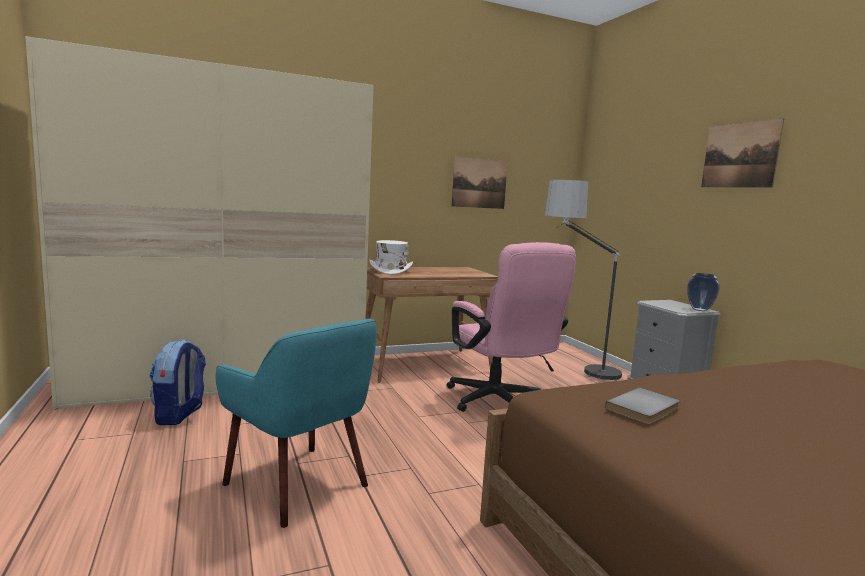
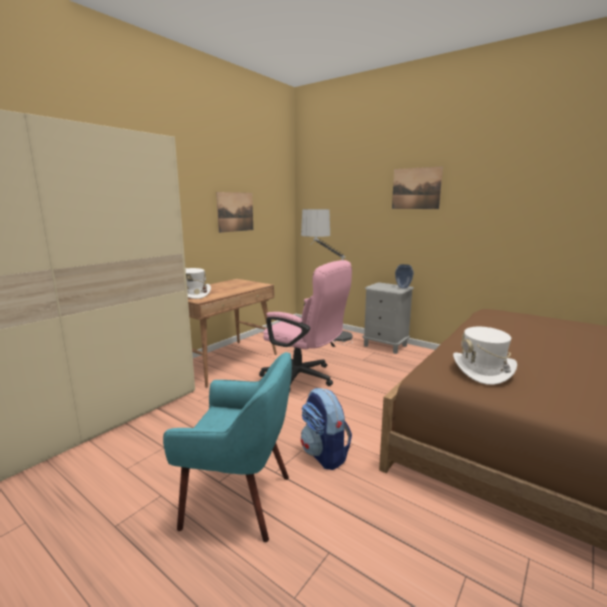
camera: 30 degrees left, 5 degrees up
backpack [150,339,206,425] -> backpack moved to [301,388,352,470]
grey book [605,387,680,424] -> white hat [453,327,517,385]

